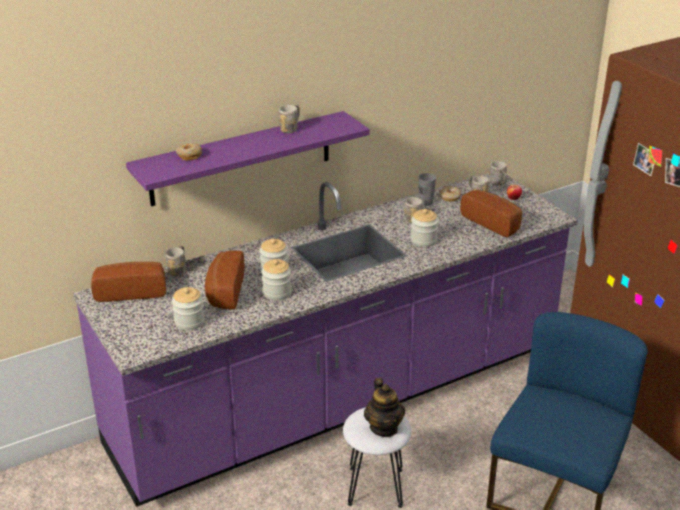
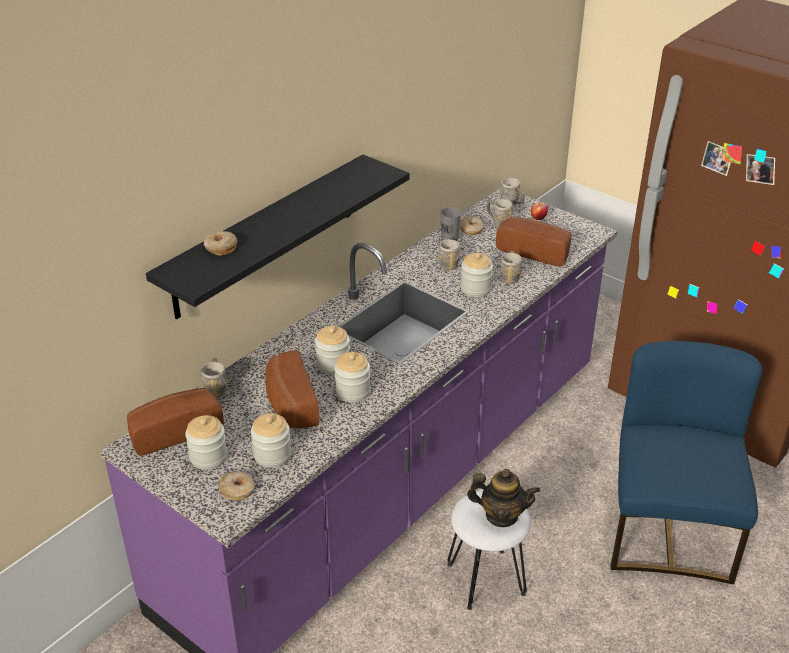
camera: 20 degrees left, 5 degrees up
purple shelf [126,111,370,206] -> black shelf [146,154,409,319]
grey mug [278,105,300,133] -> grey mug moved to [499,251,522,284]
teapot [364,378,405,437] -> teapot turned 45 degrees counterclockwise [467,469,540,527]
none -> jar [185,415,227,470]
none -> donut [218,471,255,501]

